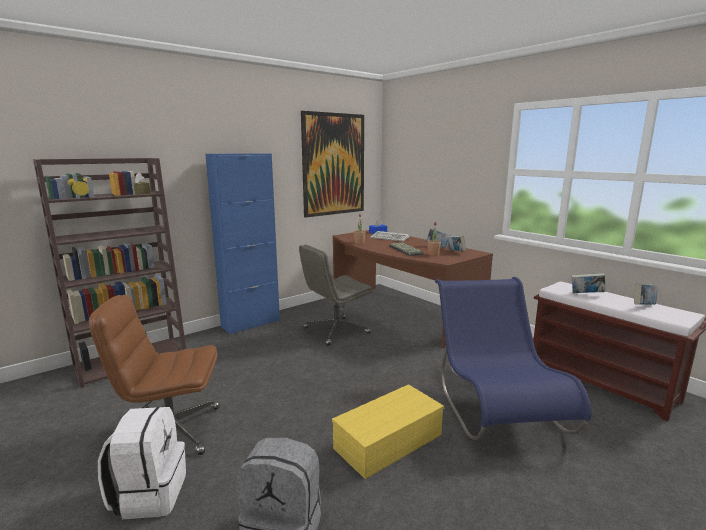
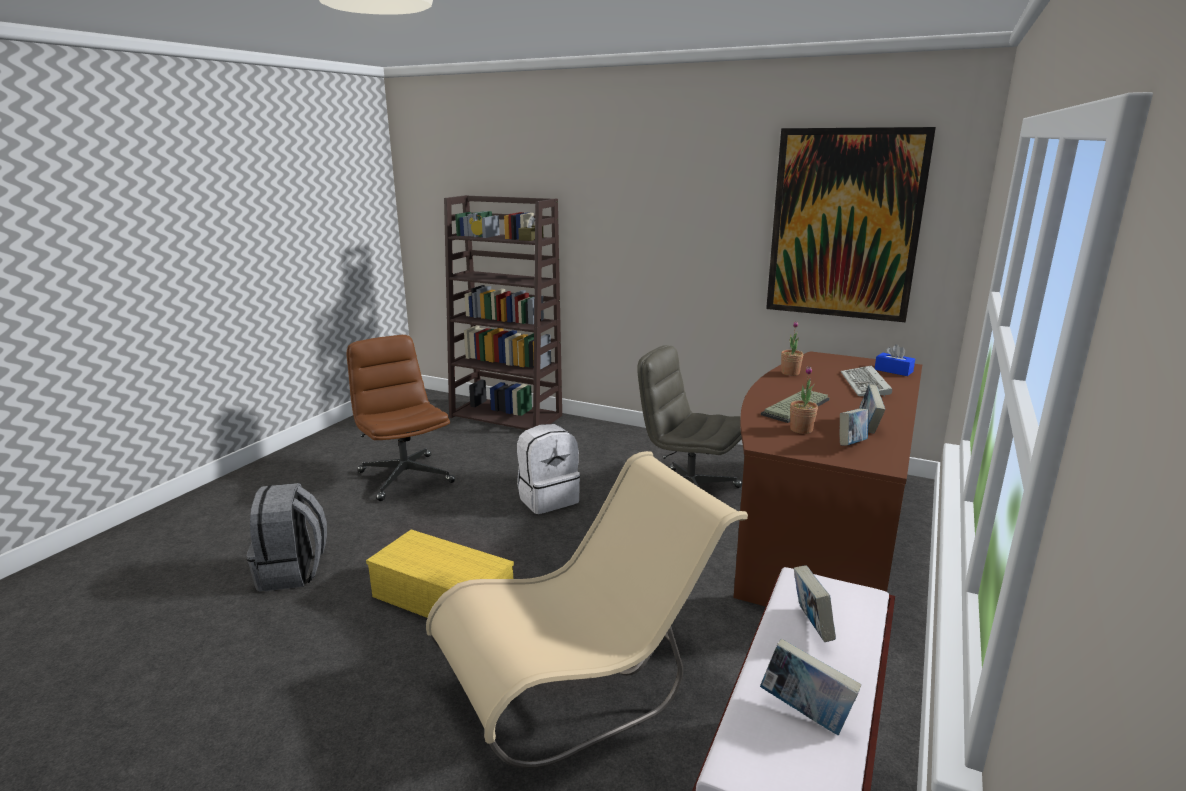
camera: 65 degrees right, 5 degrees up
white backpack [98,407,186,519] -> white backpack moved to [517,424,580,514]
blue cabinet [205,153,280,335] -> none
blue chair [435,277,591,440] -> beige chair [426,451,748,768]

